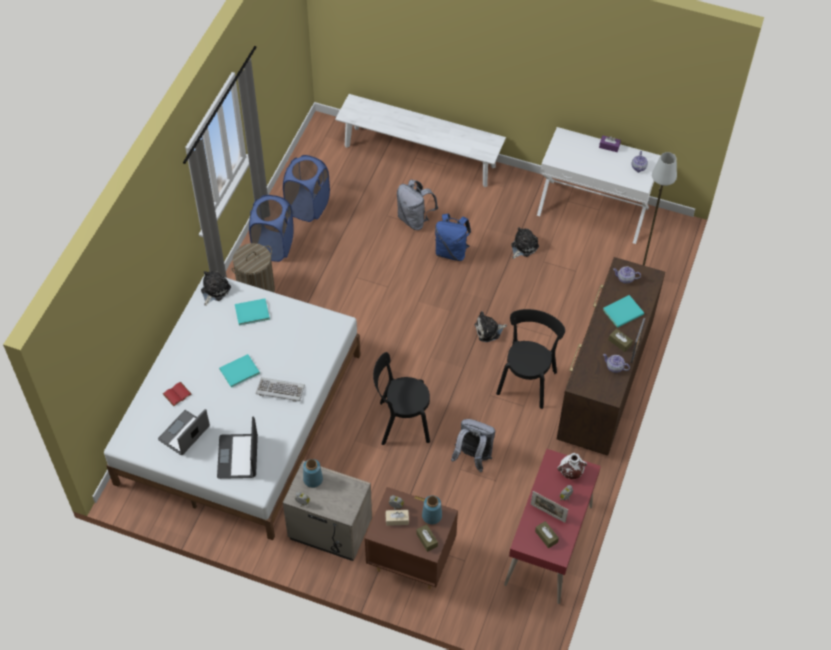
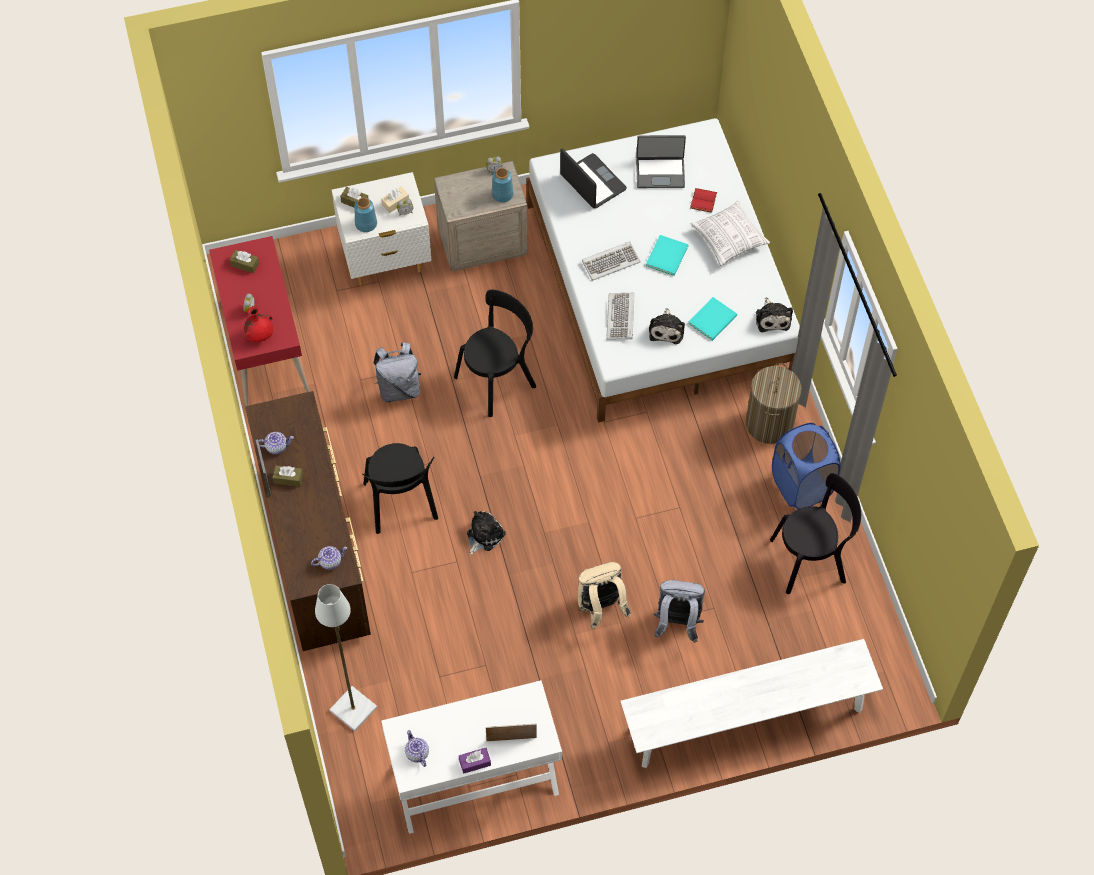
camera: 145 degrees right, 5 degrees up
laptop [158,409,210,455] -> laptop turned 90 degrees clockwise [636,135,686,188]
blue laundry basket [283,155,330,222] -> black chair [770,473,861,594]
brown nightstand [365,487,458,589] -> white nightstand [332,172,431,285]
blue backpack [435,214,471,261] -> beige backpack [578,562,632,629]
plush toy [511,227,539,259] -> plush toy moved to [649,308,685,344]
picture frame [531,491,568,523] -> picture frame moved to [486,724,537,741]
white vase [557,453,587,479] -> red vase [244,306,273,342]
turquoise book [603,295,644,328] -> none
none -> keyboard [607,293,634,340]
none -> pillow [691,201,770,266]

